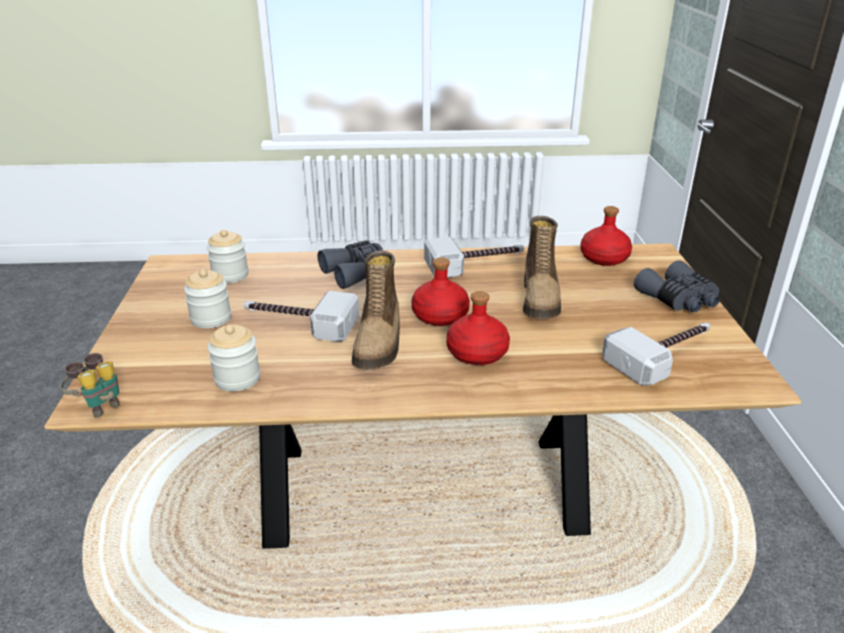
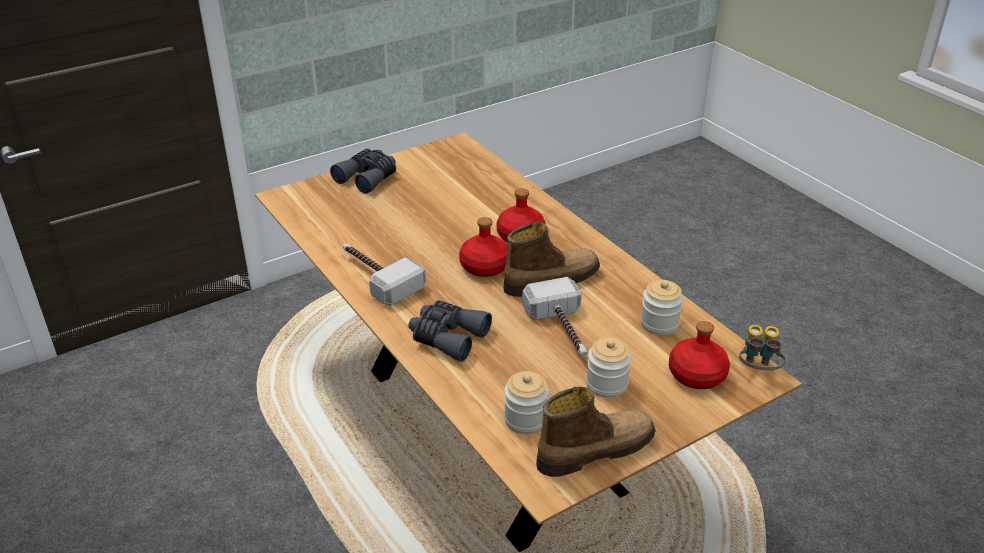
camera: 120 degrees left, 5 degrees up
boot [523,216,561,319] -> boot moved to [536,387,655,477]
red bottle [580,206,632,266] -> red bottle moved to [669,321,730,389]
hammer [602,323,710,386] -> none

